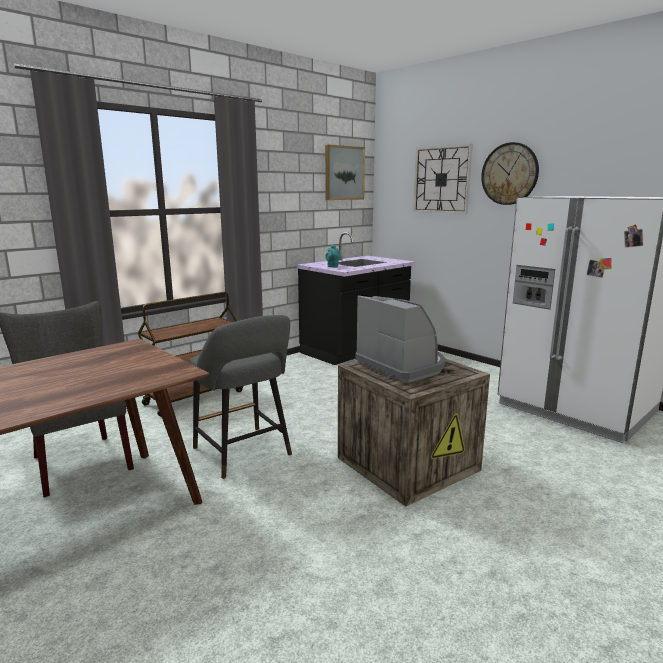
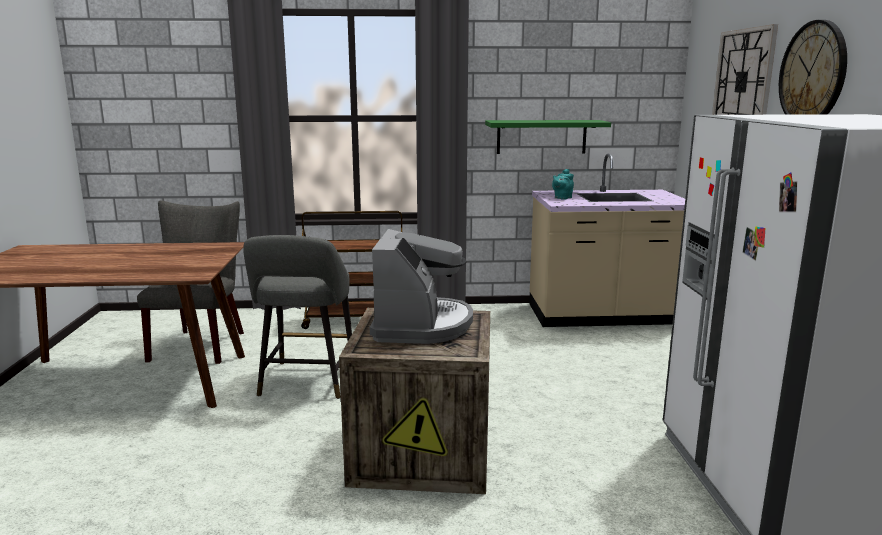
camera: 40 degrees right, 0 degrees up
black counter [297,232,415,365] -> beige counter [529,153,685,327]
picture [325,144,365,200] -> none
none -> green shelf [485,120,611,154]

